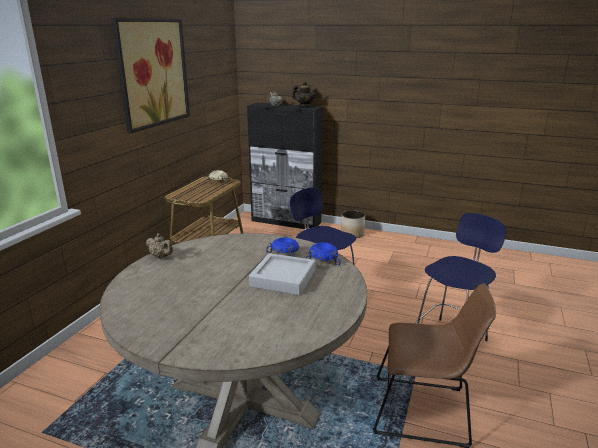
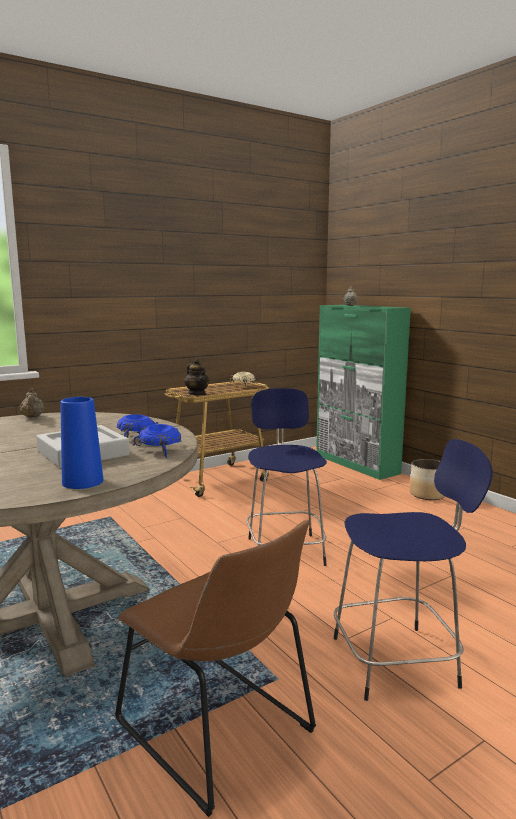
camera: 35 degrees right, 10 degrees down
picture [112,18,190,134] -> none
black cabinet [247,103,323,229] -> green cabinet [316,305,411,480]
teapot [292,81,317,107] -> teapot moved to [184,359,210,395]
none -> blue vase [60,397,103,489]

